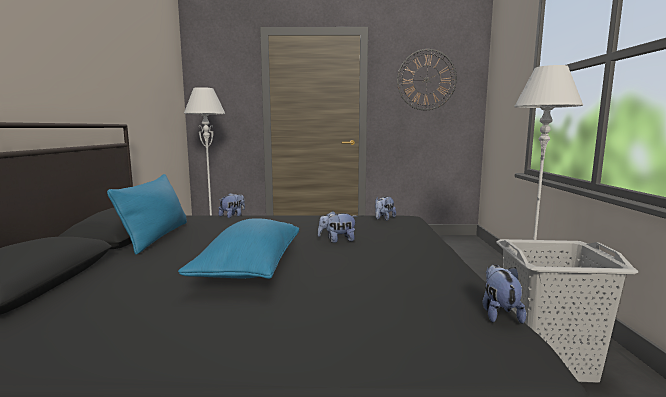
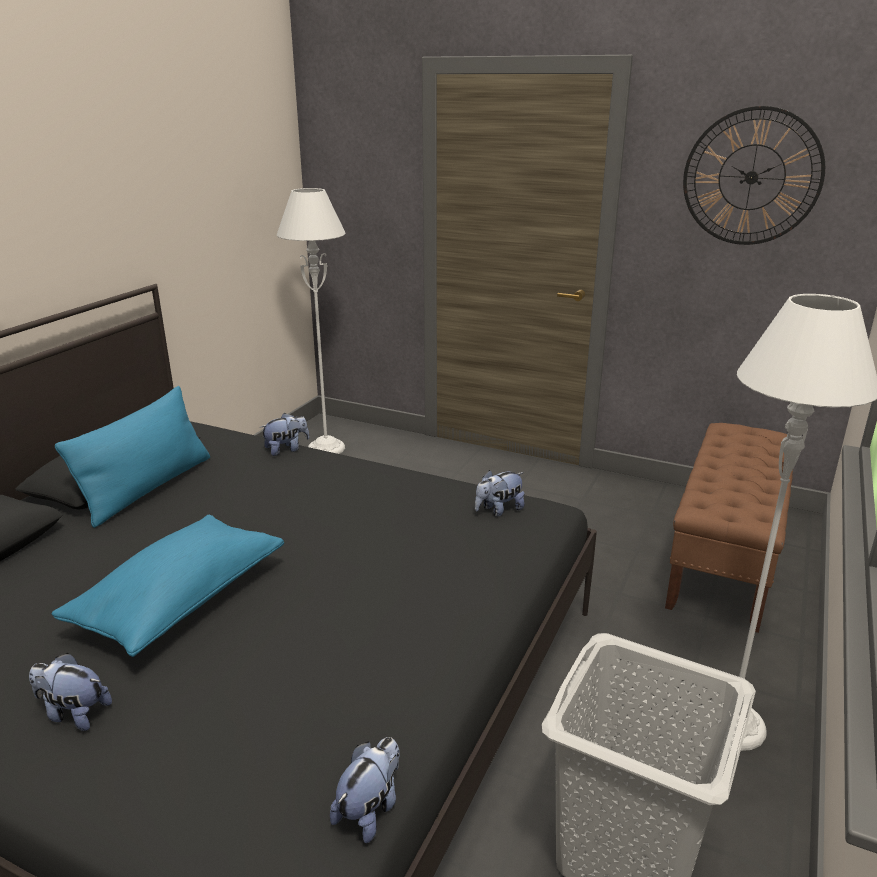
camera: 25 degrees right, 15 degrees up
plush toy [318,211,357,243] -> plush toy moved to [29,653,112,731]
none -> brown bench [665,423,793,633]

